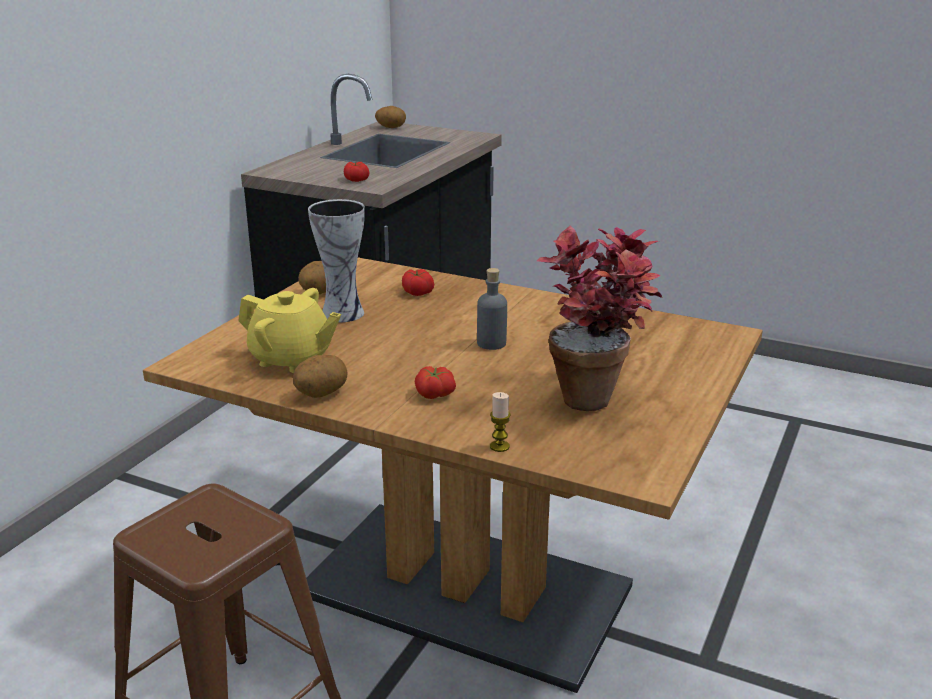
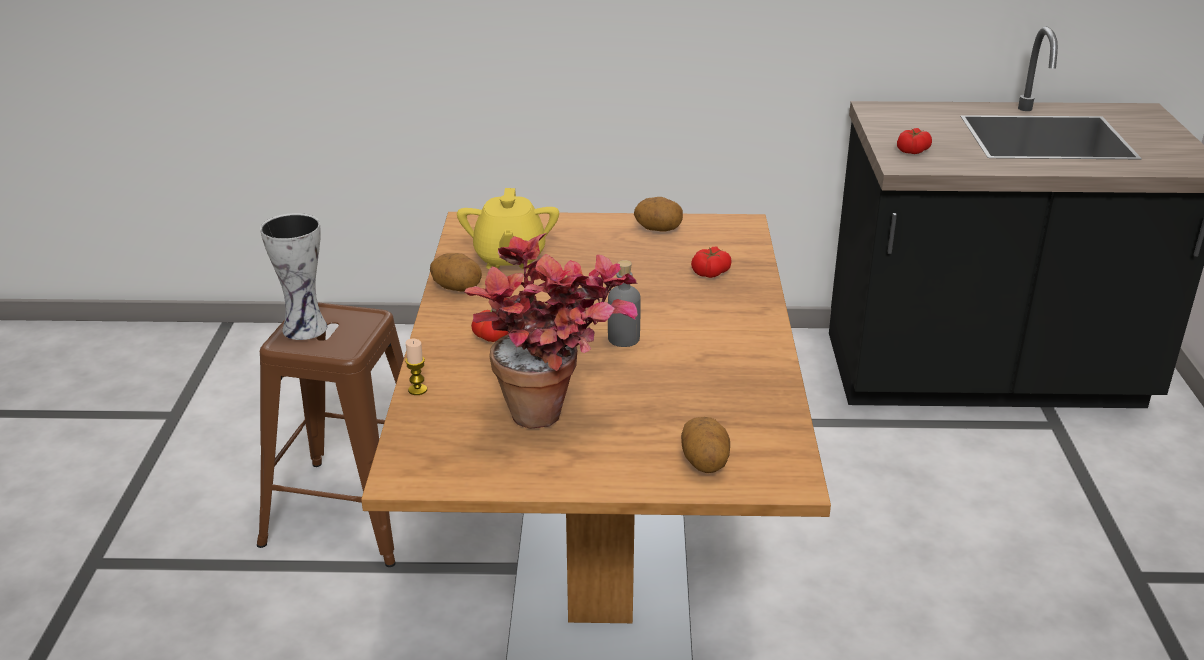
camera: 65 degrees right, 5 degrees up
vase [308,199,365,322] -> vase moved to [260,213,327,340]
potato [375,106,406,128] -> potato moved to [681,417,730,473]

